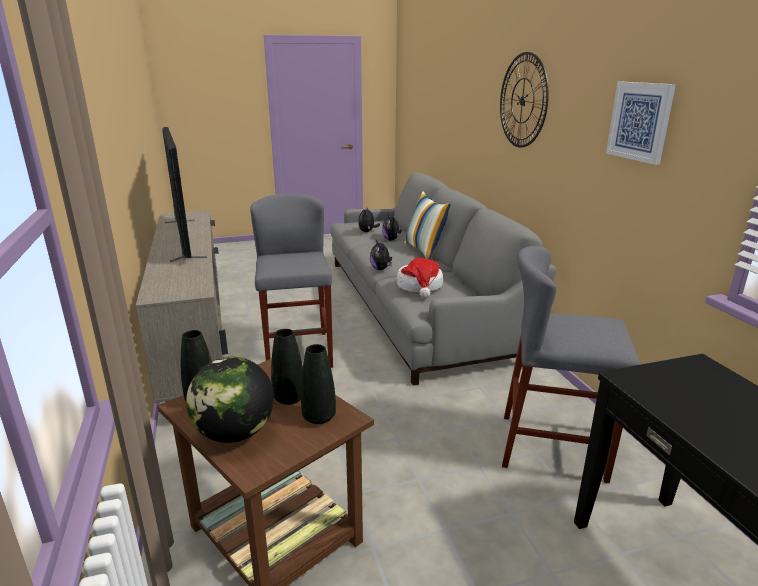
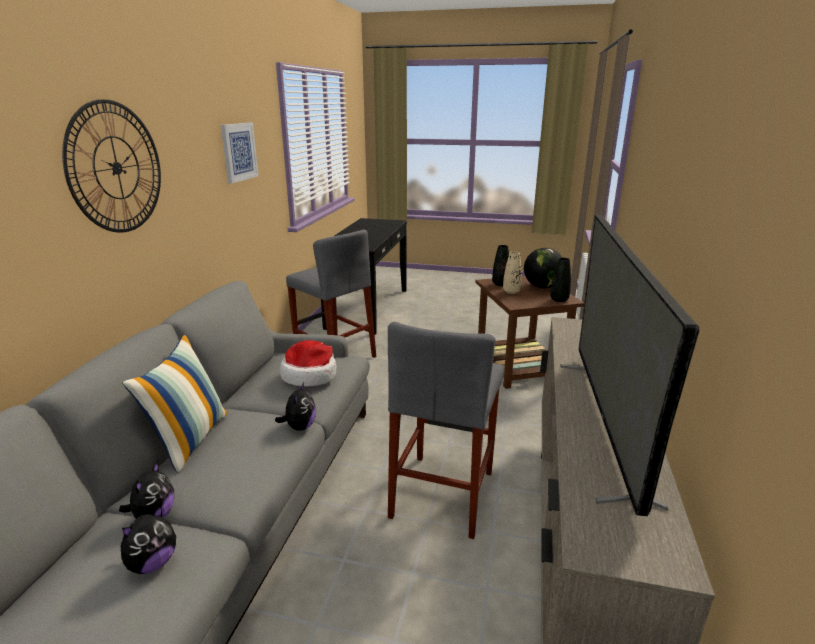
camera: 150 degrees left, 0 degrees up
black vase [271,329,303,405] -> beige vase [503,251,522,294]

